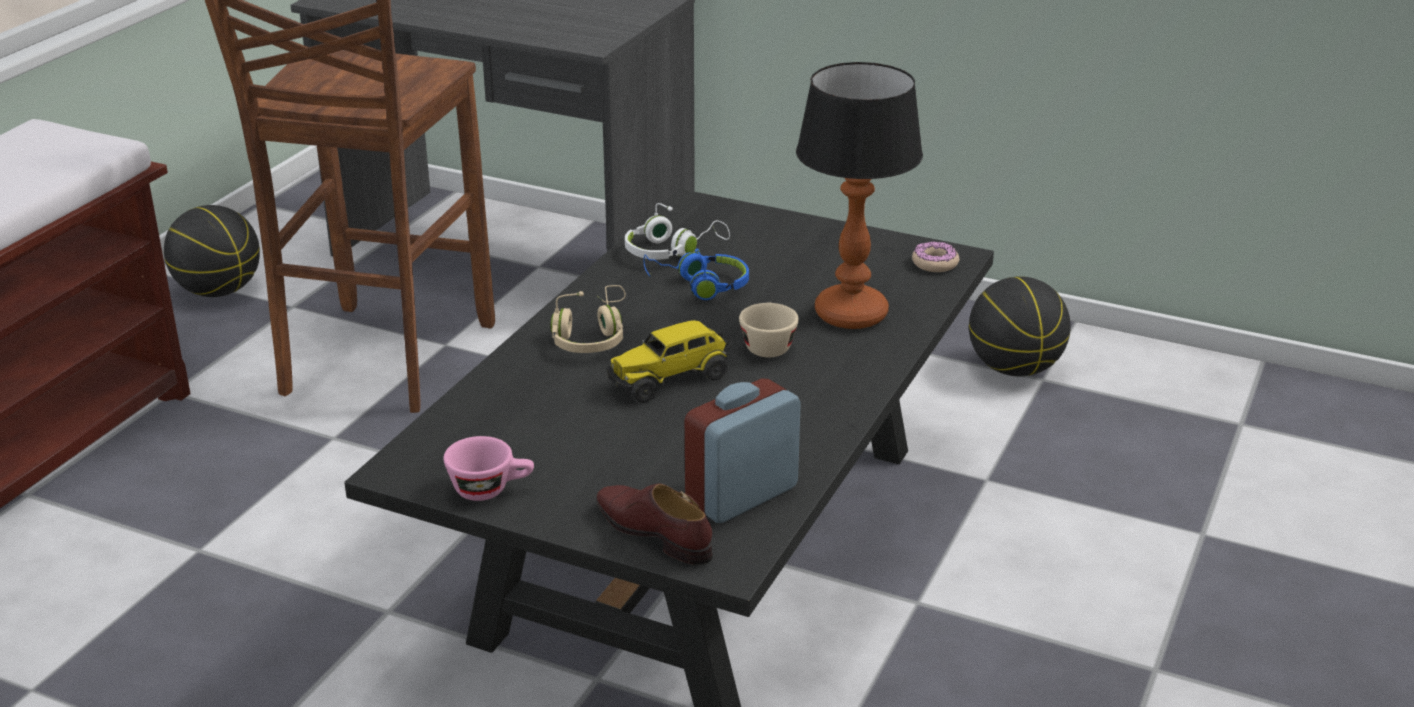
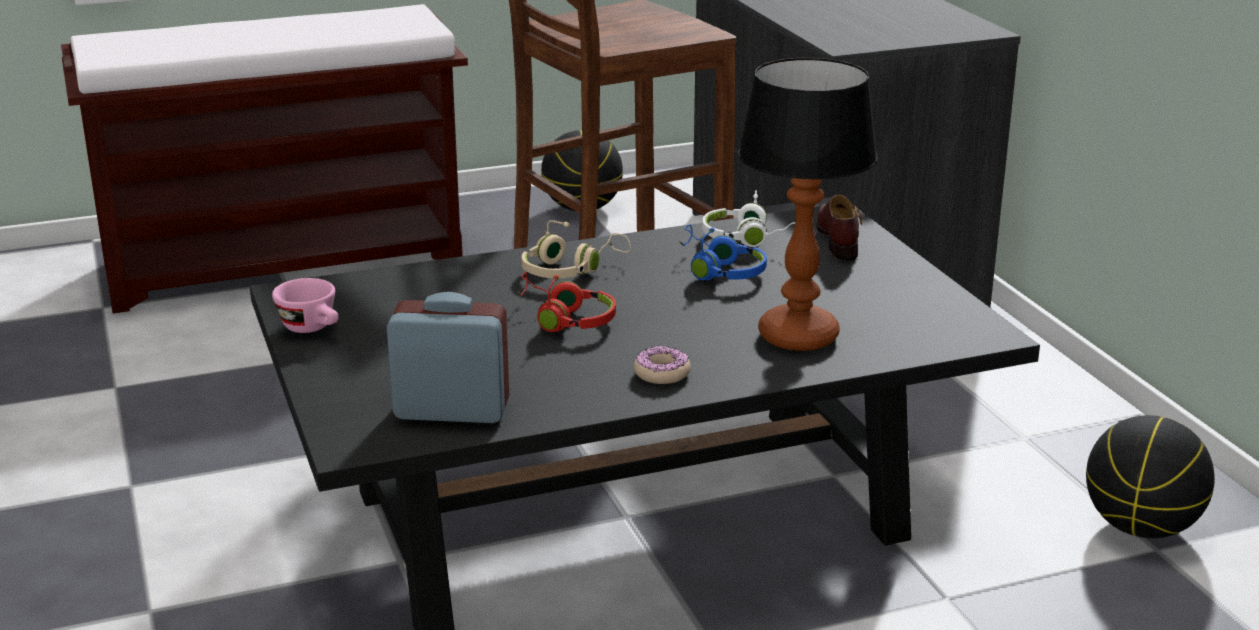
camera: 45 degrees right, 5 degrees down
brown shoe [596,484,712,565] -> brown shoe moved to [817,195,862,261]
toy truck [607,320,732,403] -> red headphones [517,272,616,332]
beige cup [739,302,799,357] -> none
donut [912,241,959,272] -> donut moved to [634,346,691,384]

